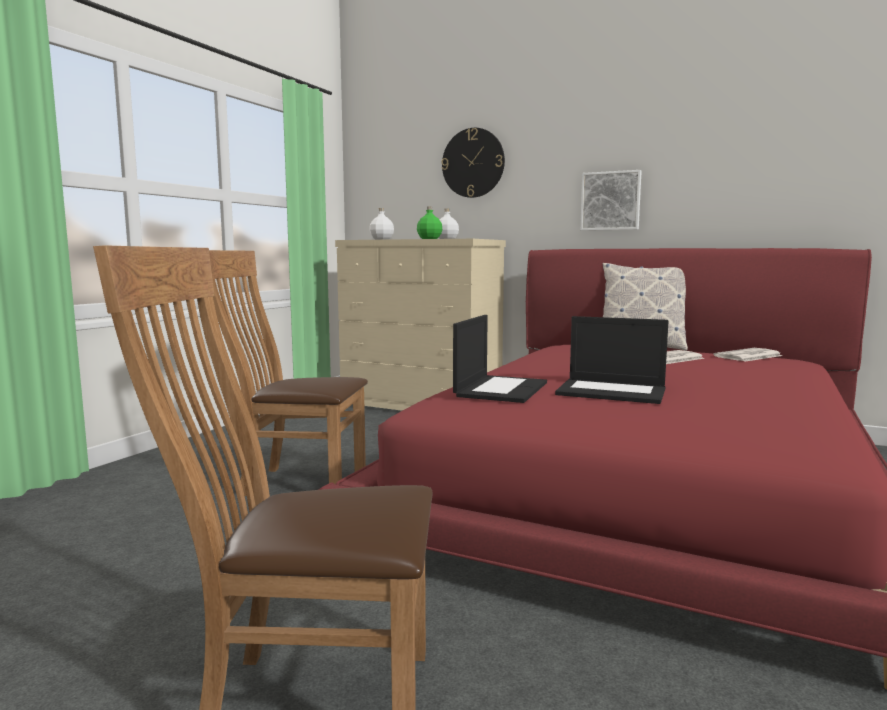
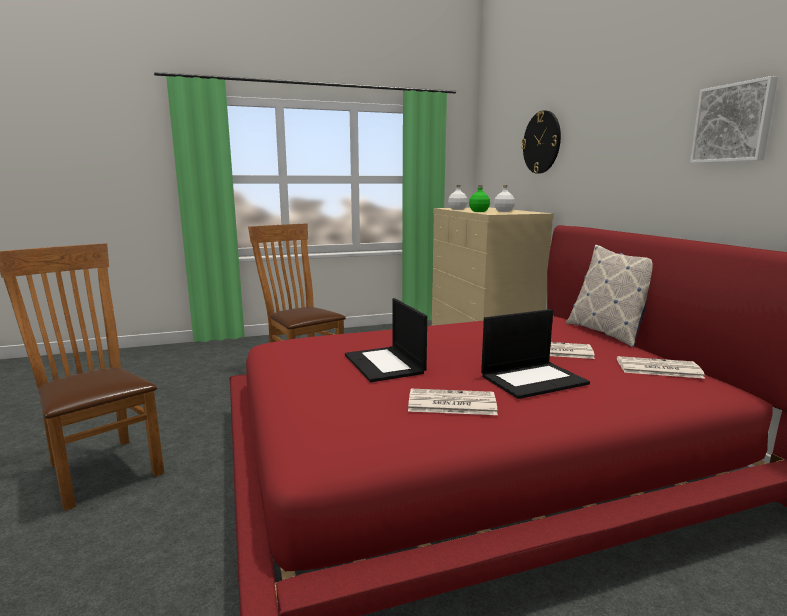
camera: 45 degrees right, 5 degrees up
laptop [453,315,547,403] -> laptop moved to [481,309,590,399]
picture [580,170,642,231] -> picture moved to [690,76,778,163]
none -> newspaper [408,389,498,415]

